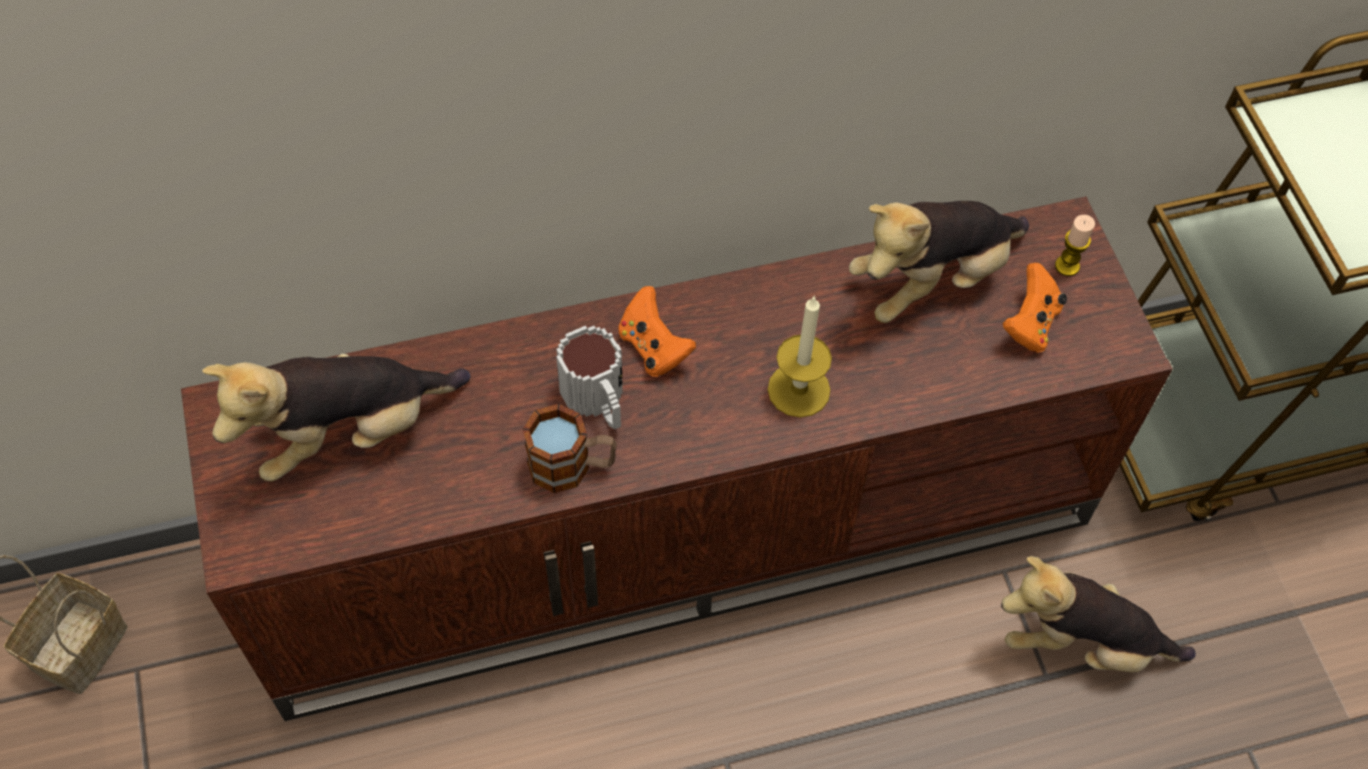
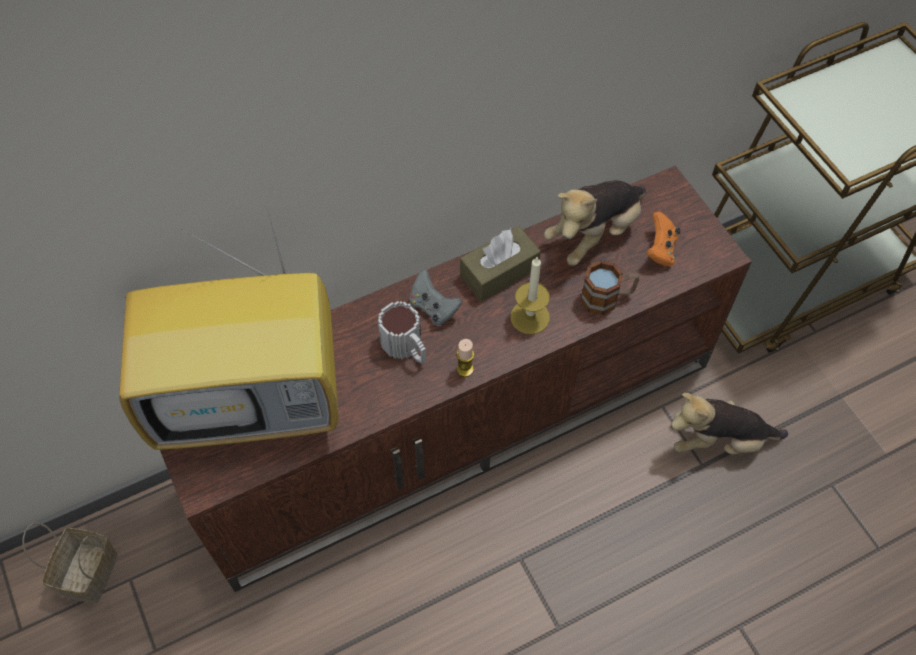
camera: 10 degrees left, 0 degrees up
plush toy [202,354,471,482] -> television [119,196,338,450]
mug [523,404,617,493] -> mug moved to [580,260,639,315]
orange game controller [618,286,696,377] -> grey game controller [409,270,462,326]
candle [1055,215,1095,276] -> candle moved to [457,339,474,377]
none -> brown tissue box [460,226,541,301]

